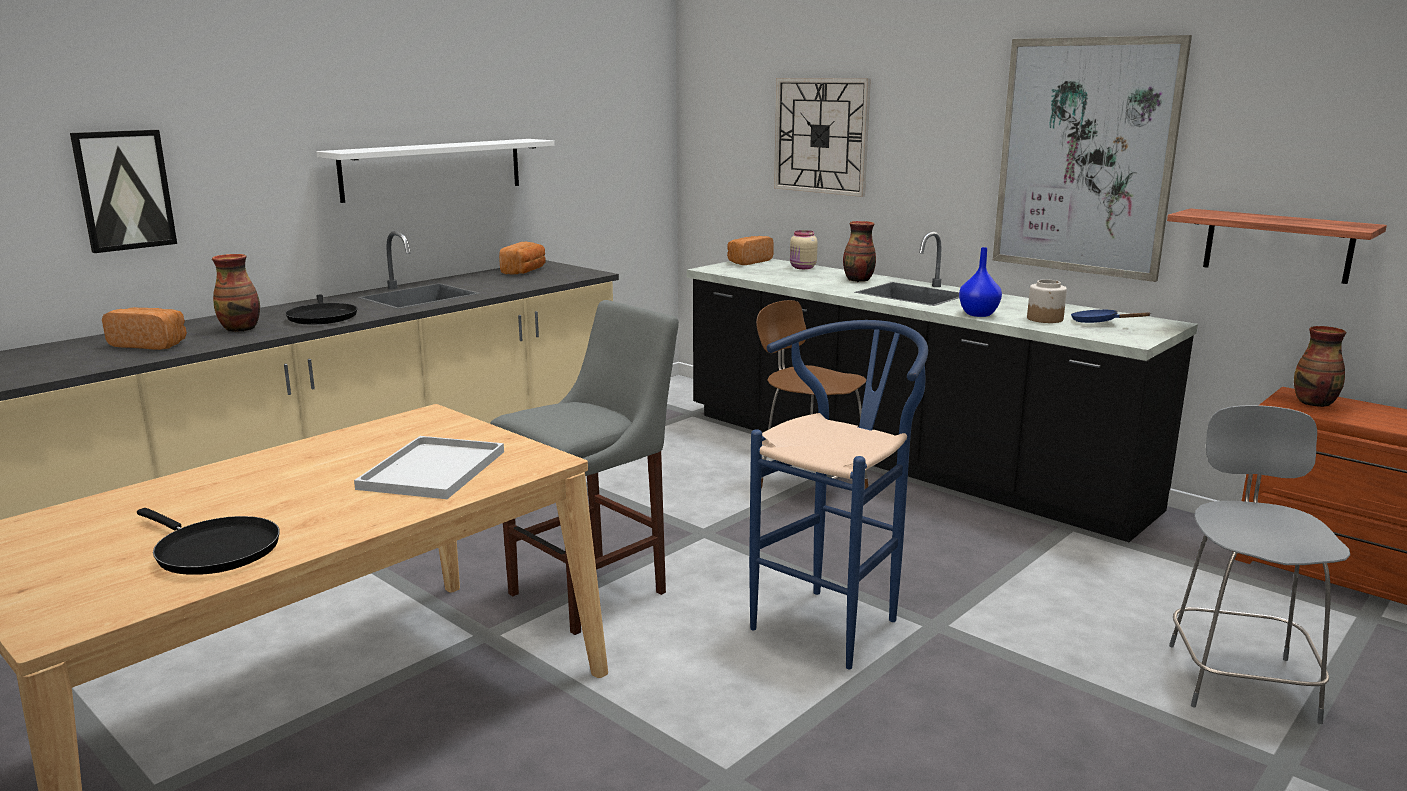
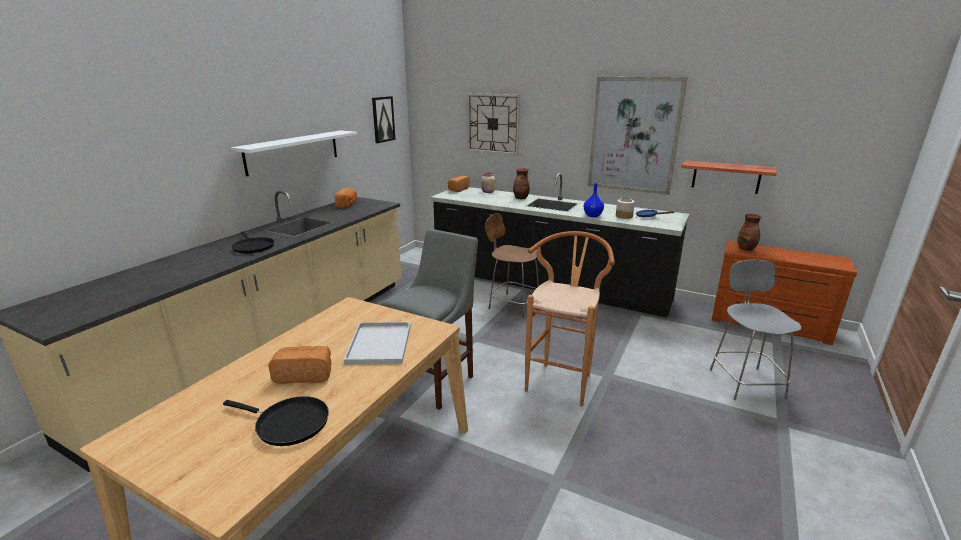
camera: 15 degrees left, 5 degrees up
picture [70,130,177,253] -> picture moved to [372,96,395,143]
bread [102,307,187,350] -> bread moved to [268,346,332,384]
vase [212,254,260,332] -> none
blue stool [749,320,928,669] -> brown stool [525,231,615,407]

